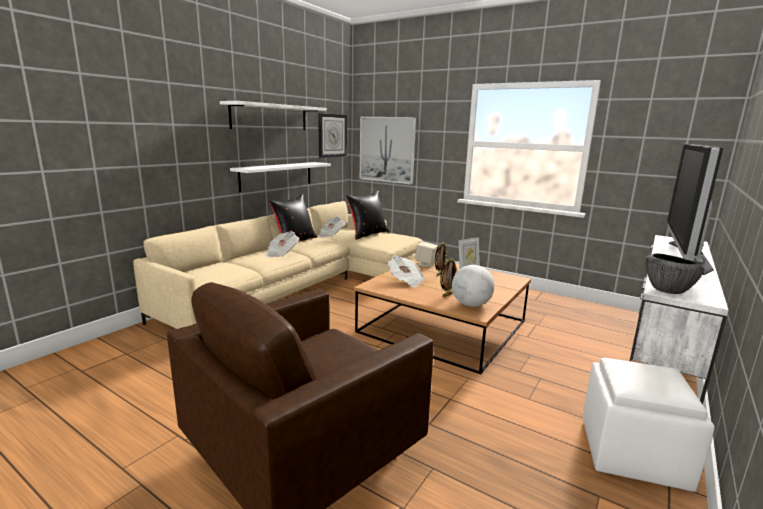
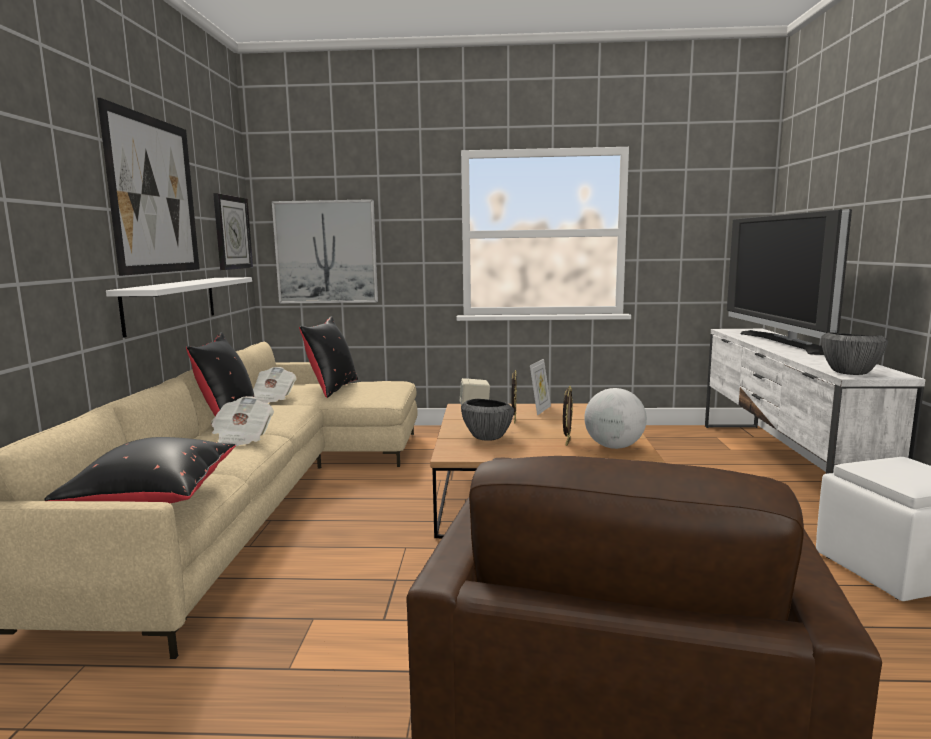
camera: 30 degrees left, 5 degrees down
white shelf [220,101,327,130] -> picture [97,98,200,276]
newspaper [387,256,425,288] -> bowl [461,399,515,441]
none -> black pillow [44,437,236,503]

